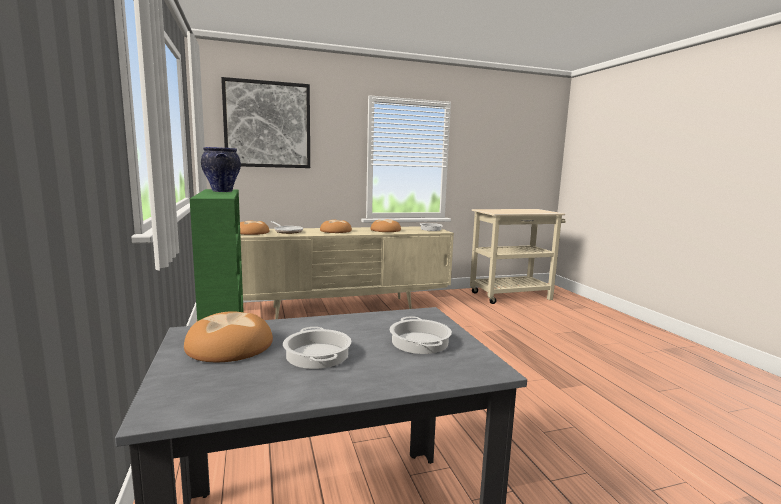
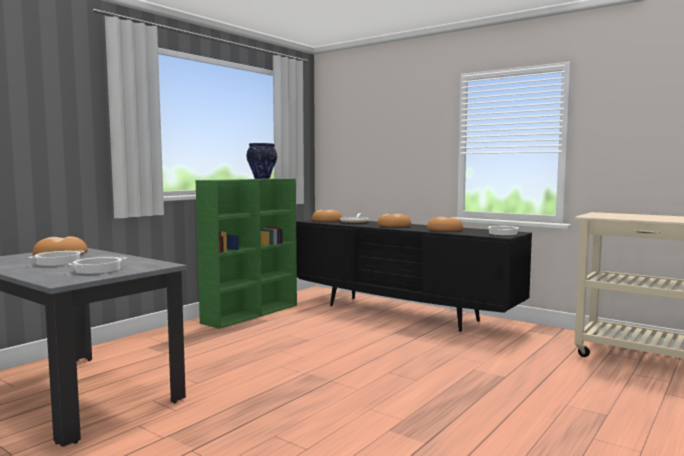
camera: 55 degrees right, 5 degrees down
picture [221,77,310,168] -> none
beige cabinet [240,226,454,319] -> black cabinet [296,220,532,332]

